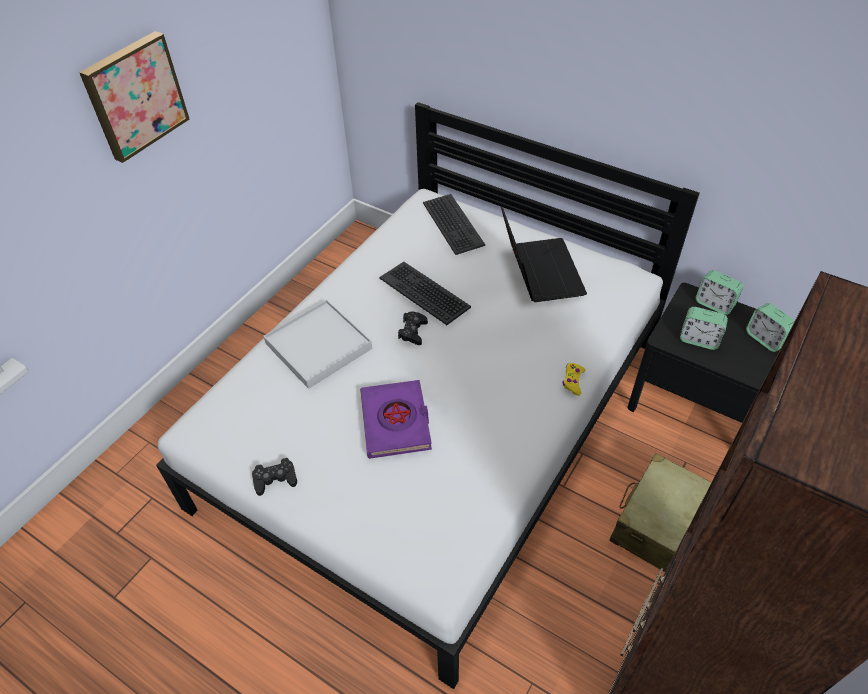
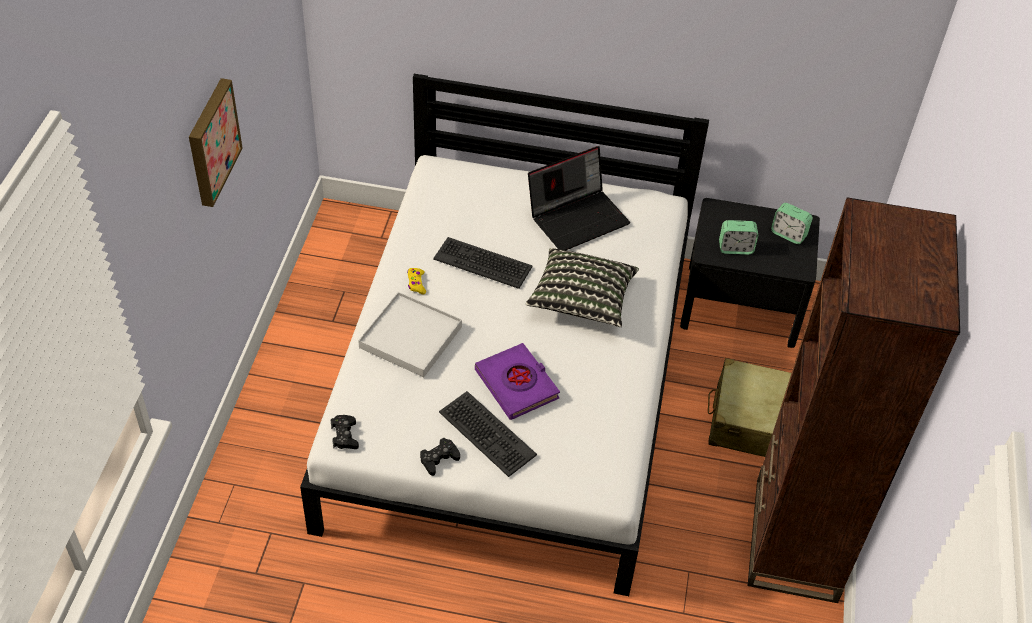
camera: 25 degrees left, 0 degrees up
black game controller [398,311,428,345] -> black game controller moved to [331,415,359,449]
keyboard [423,194,485,255] -> keyboard moved to [439,391,537,477]
laptop [501,206,587,302] -> laptop turned 90 degrees clockwise [528,146,630,250]
yellow game controller [563,363,585,396] -> yellow game controller moved to [407,268,426,294]
alarm clock [695,270,743,315] -> none
none -> pillow [525,248,639,327]

